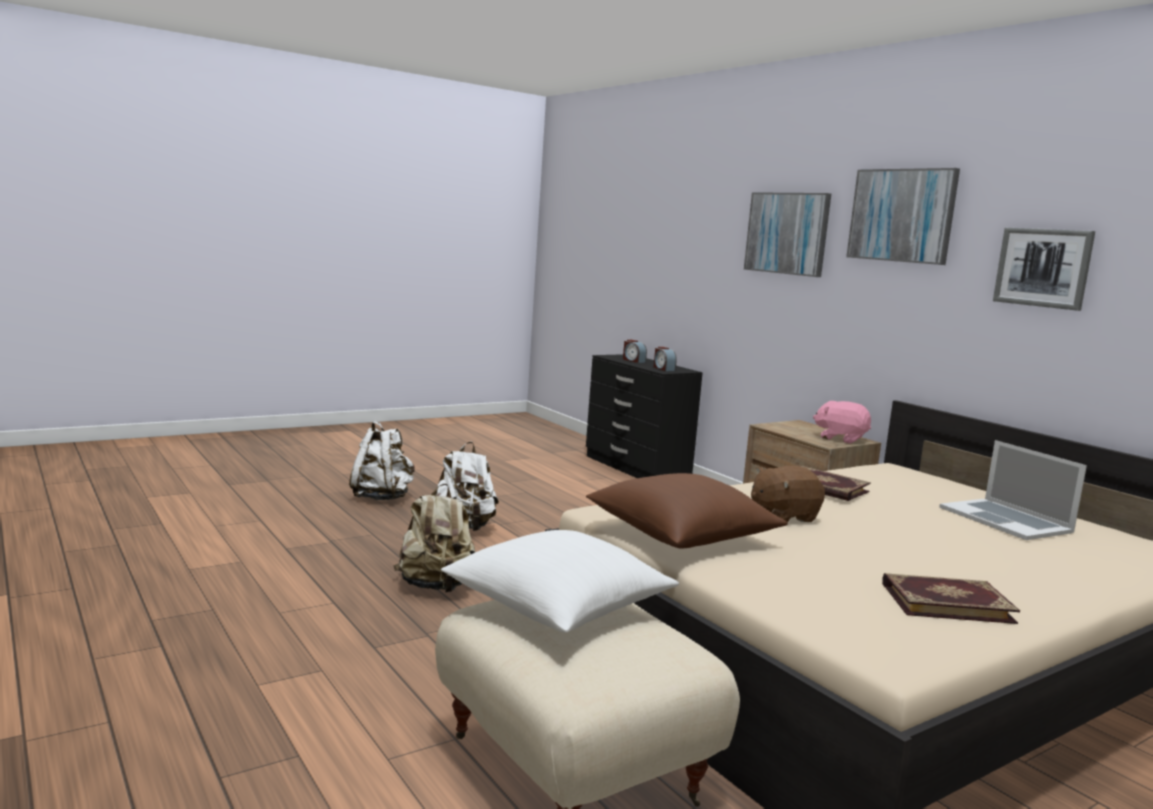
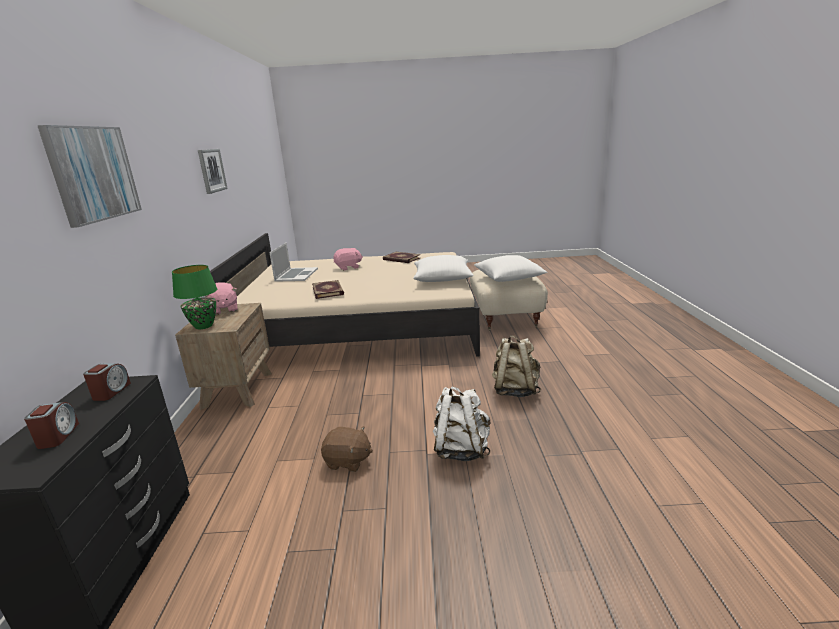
camera: 145 degrees left, 10 degrees up
white backpack [349,421,415,500] -> none
brown pillow [586,473,788,548] -> white pillow [413,255,474,282]
brown plush toy [751,466,825,522] -> brown plush toy moved to [321,427,373,472]
picture [846,168,960,265] -> none
none -> green table lamp [172,265,218,329]
none -> pink plush toy [333,248,363,270]

